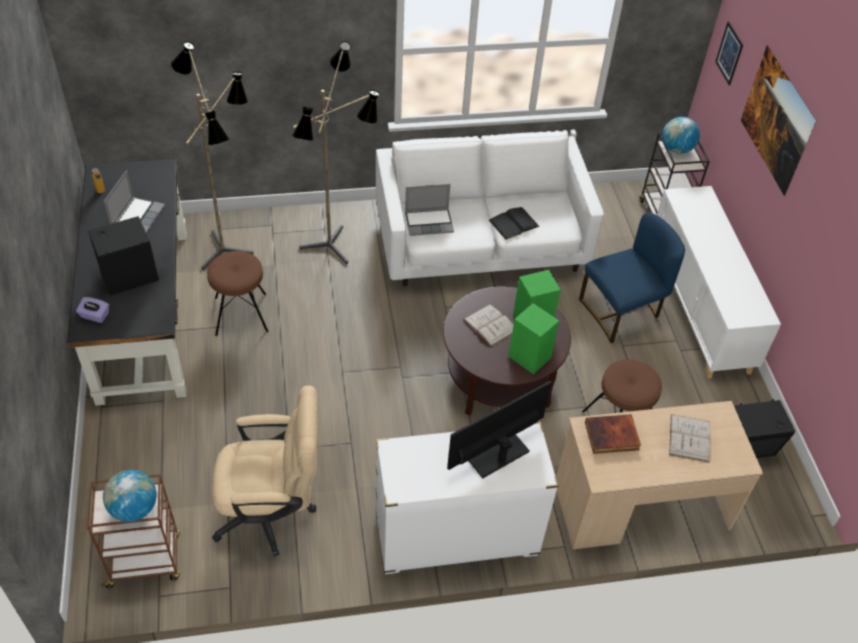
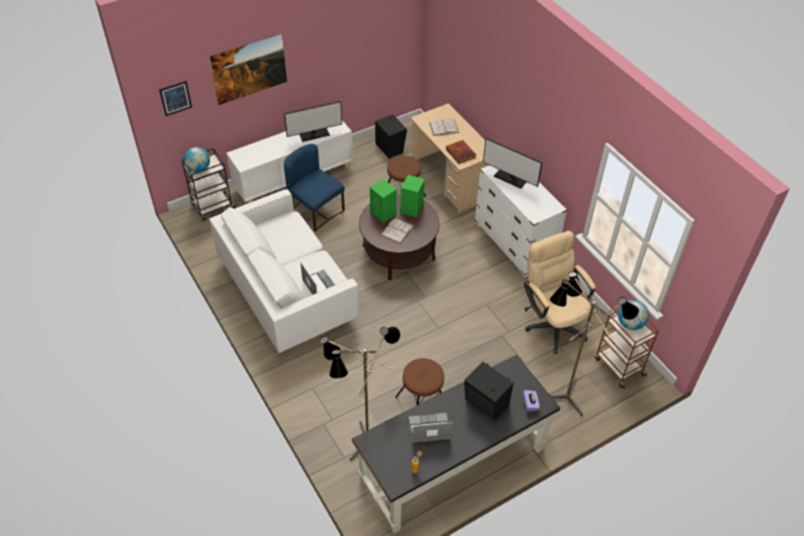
camera: 110 degrees left, 0 degrees up
floor lamp [292,41,379,264] -> floor lamp moved to [550,272,639,416]
black book [489,207,540,240] -> none
none -> monitor [284,101,342,142]

